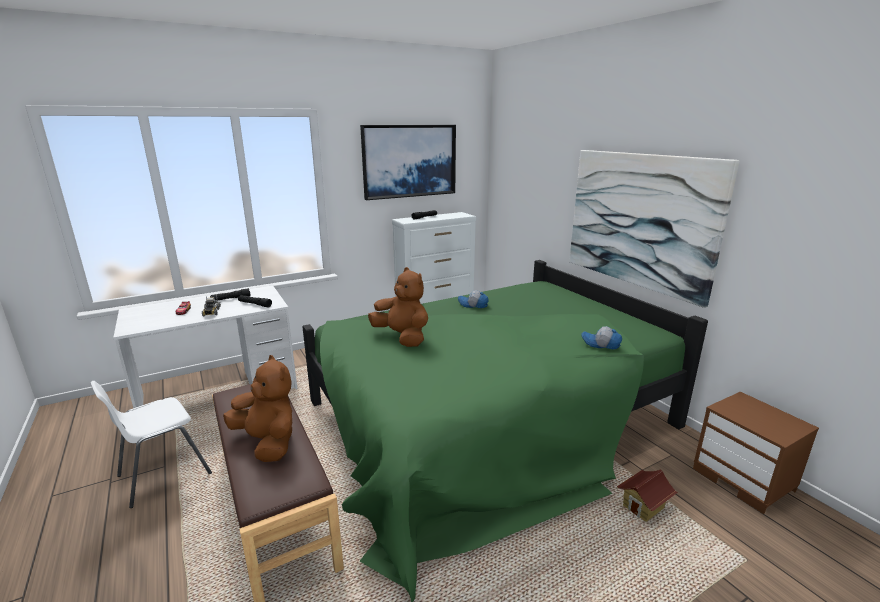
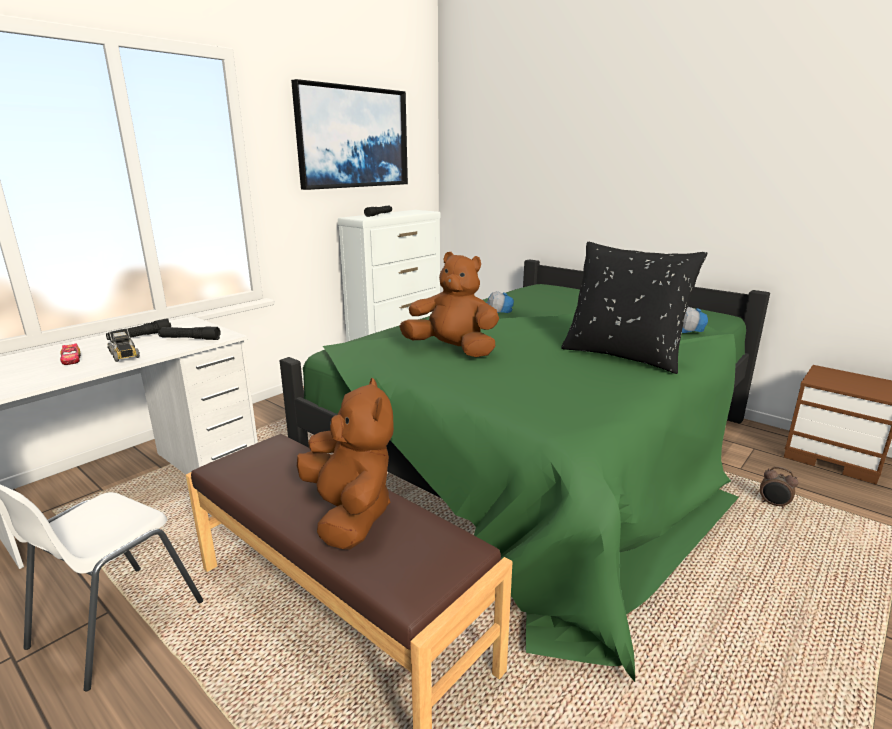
camera: 20 degrees left, 0 degrees up
brown plush toy [223,355,292,462] -> brown plush toy turned 45 degrees clockwise [297,378,394,550]
picture [569,150,740,308] -> none
toy house [617,470,678,522] -> alarm clock [760,467,799,509]
none -> black pillow [561,242,708,374]

